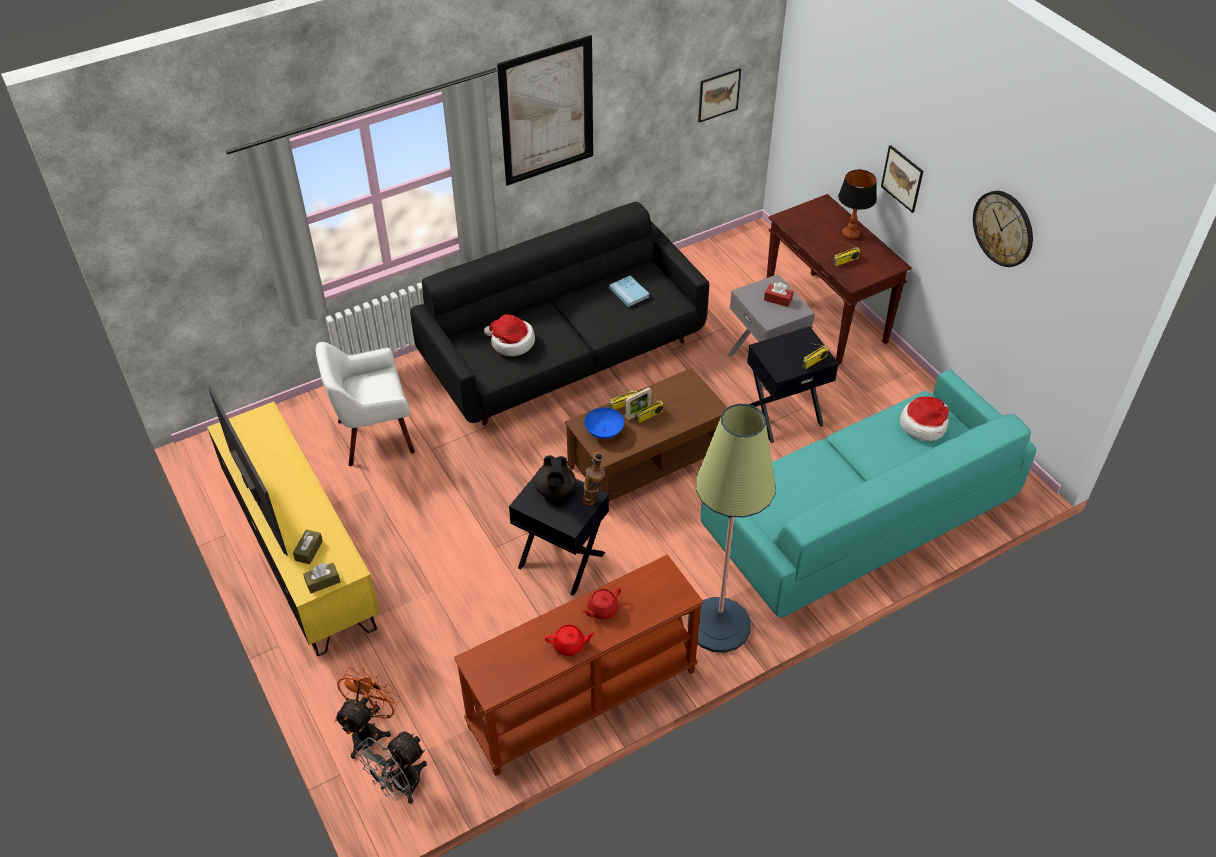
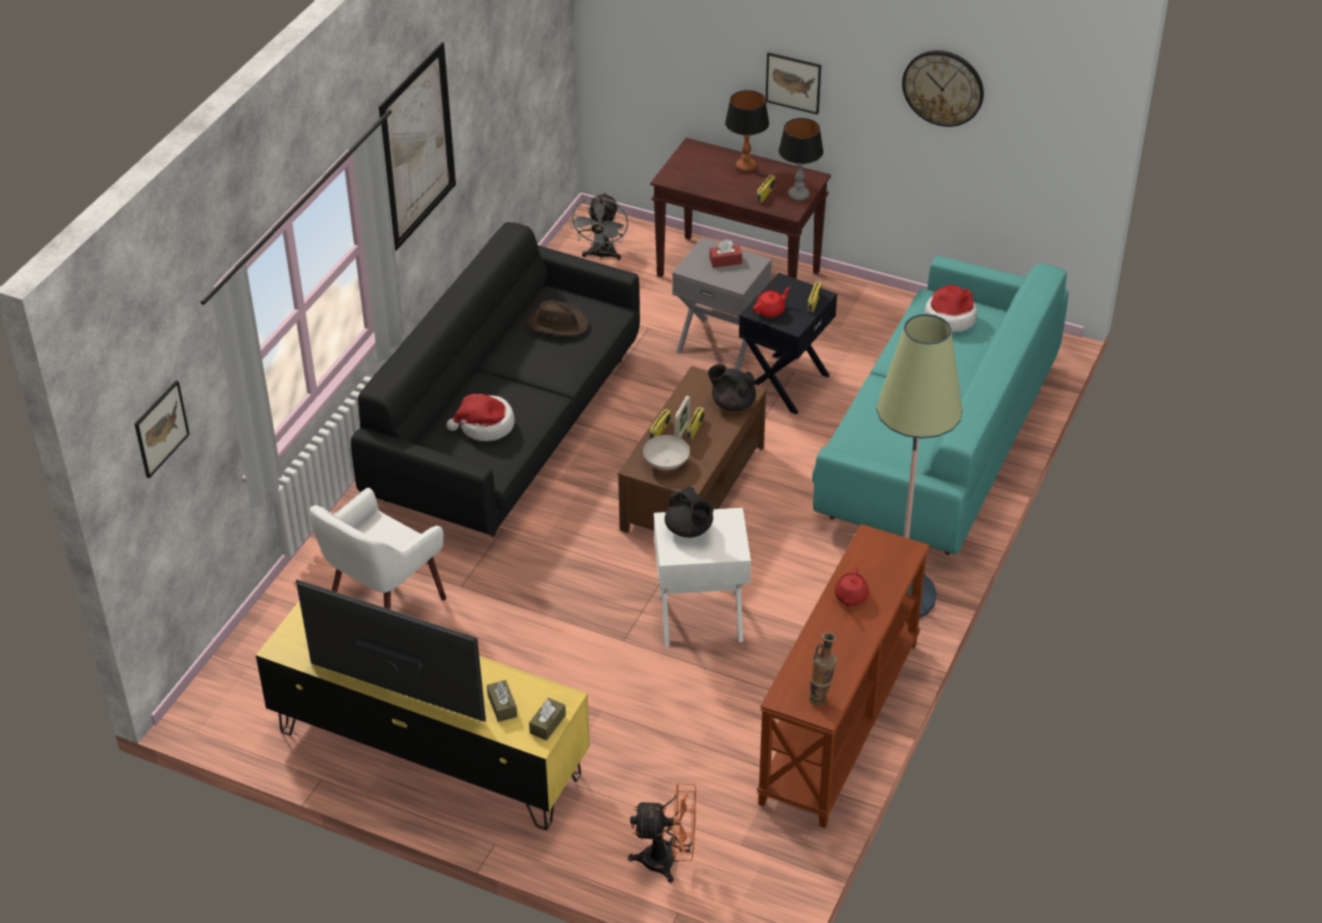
camera: 35 degrees left, 5 degrees down
orange fan [335,667,401,759] -> orange fan turned 105 degrees clockwise [628,783,696,883]
grey fan [355,731,427,804] -> grey fan moved to [570,192,628,260]
black side table [509,465,609,596] -> white side table [654,508,751,647]
red teapot [545,625,596,656] -> red teapot moved to [753,287,790,317]
vase [582,452,605,505] -> vase moved to [809,632,838,706]
blue bowl [584,408,624,439] -> white bowl [643,435,690,470]
blue book [609,276,650,307] -> brown hat [527,300,589,337]
picture [698,68,741,123] -> picture moved to [135,380,190,478]
none -> black teapot [708,364,756,411]
none -> table lamp [779,118,823,201]

